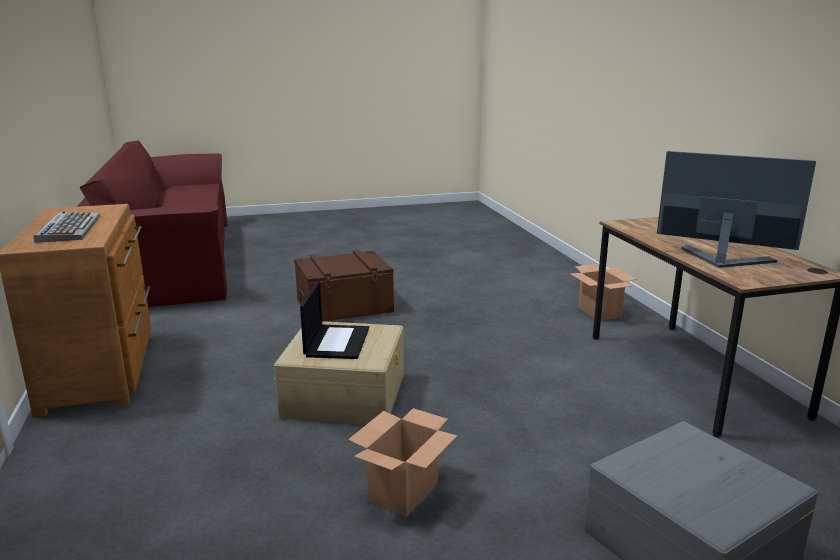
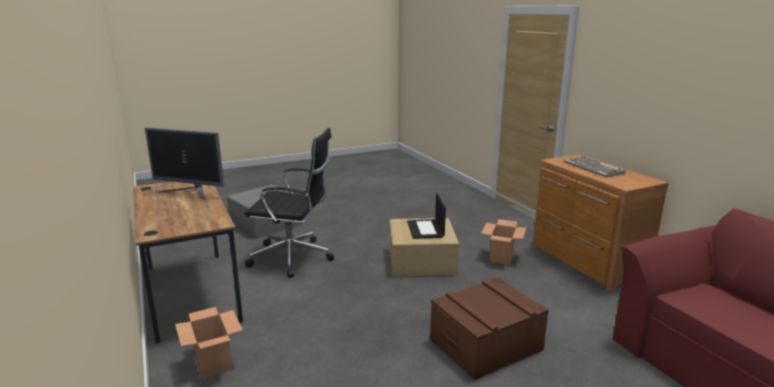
camera: 170 degrees right, 0 degrees up
cardboard box [348,408,457,517] -> cardboard box moved to [481,219,526,265]
none -> black office chair [244,128,334,278]

